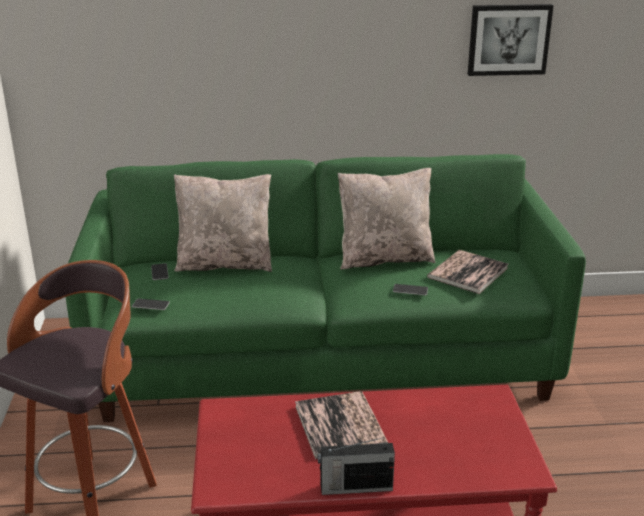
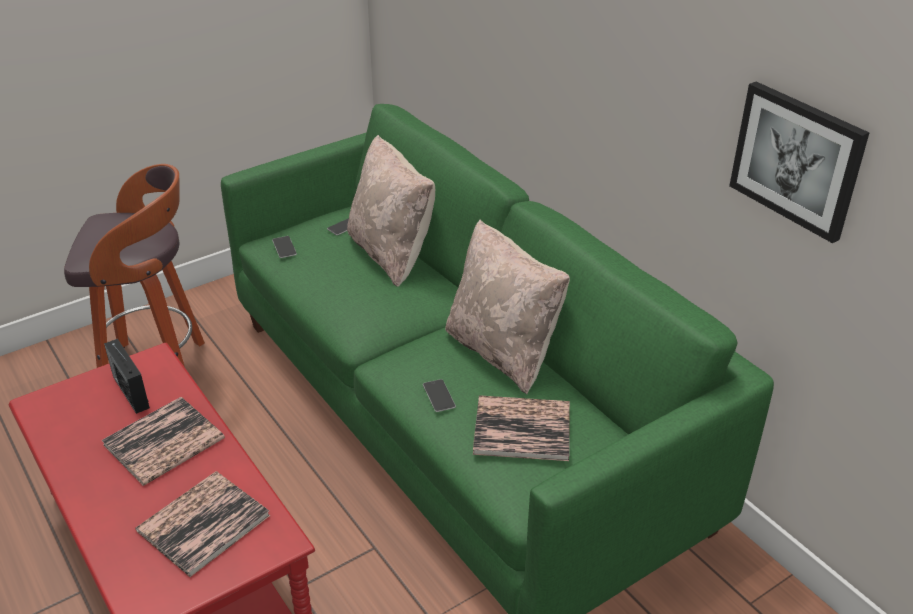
camera: 60 degrees right, 10 degrees up
radio [318,437,395,495] -> radio moved to [104,339,150,414]
none -> book [135,471,270,577]

